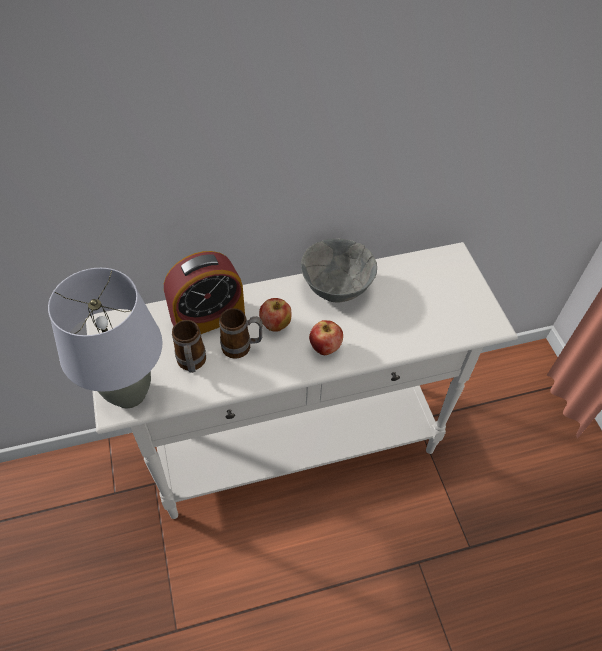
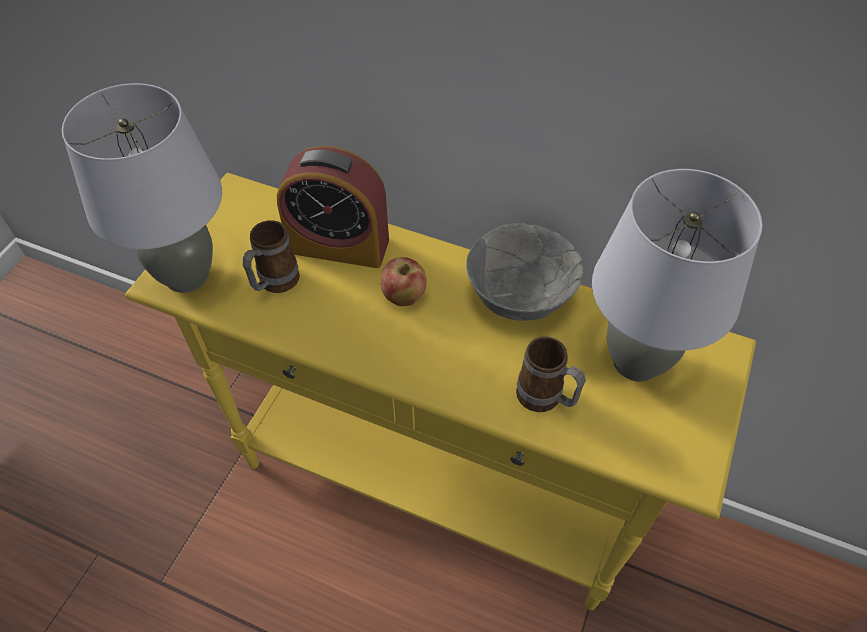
camera: 40 degrees right, 0 degrees up
white console table [86,242,518,519] -> yellow console table [125,173,756,610]
mug [219,308,263,359] -> mug moved to [516,336,586,412]
apple [309,320,343,355] -> none
none -> grey table lamp [592,169,763,382]

